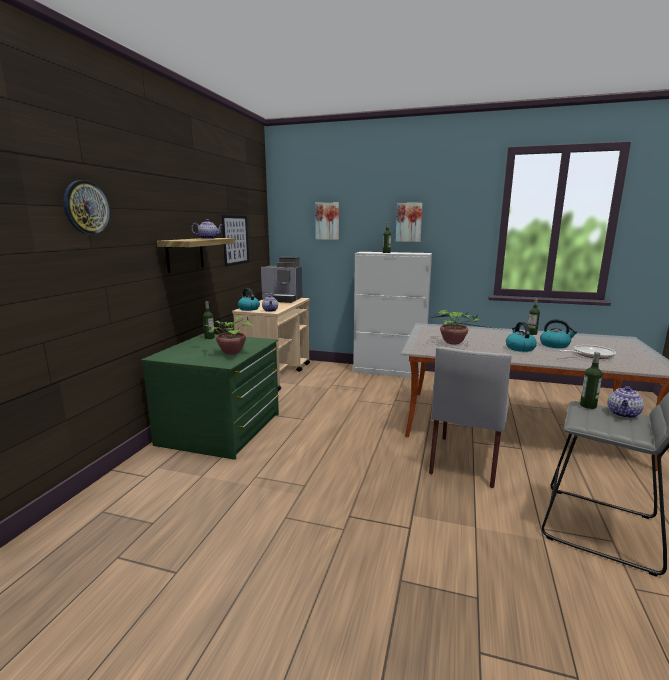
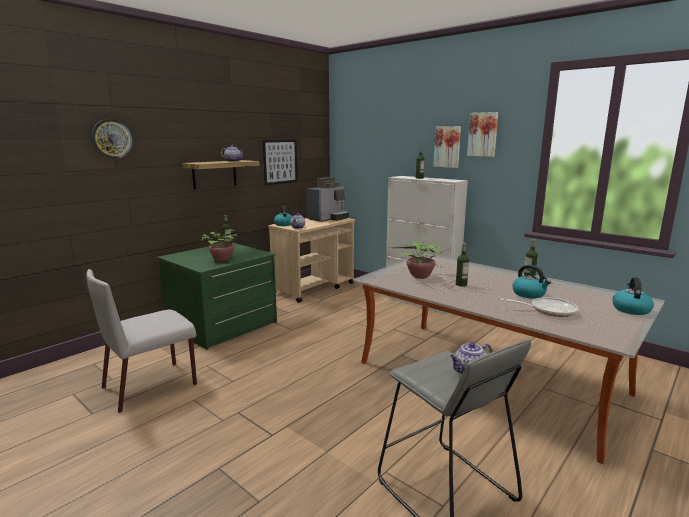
camera: 25 degrees right, 0 degrees up
coffee machine [261,257,302,303] -> coffee machine turned 90 degrees counterclockwise [306,177,349,222]
picture [315,203,339,240] -> picture moved to [467,112,498,157]
grey chair [429,347,511,488] -> grey chair moved to [86,269,197,413]
kettle [506,322,537,352] -> kettle moved to [612,277,654,315]
bottle [580,352,602,409] -> bottle moved to [456,243,469,287]

